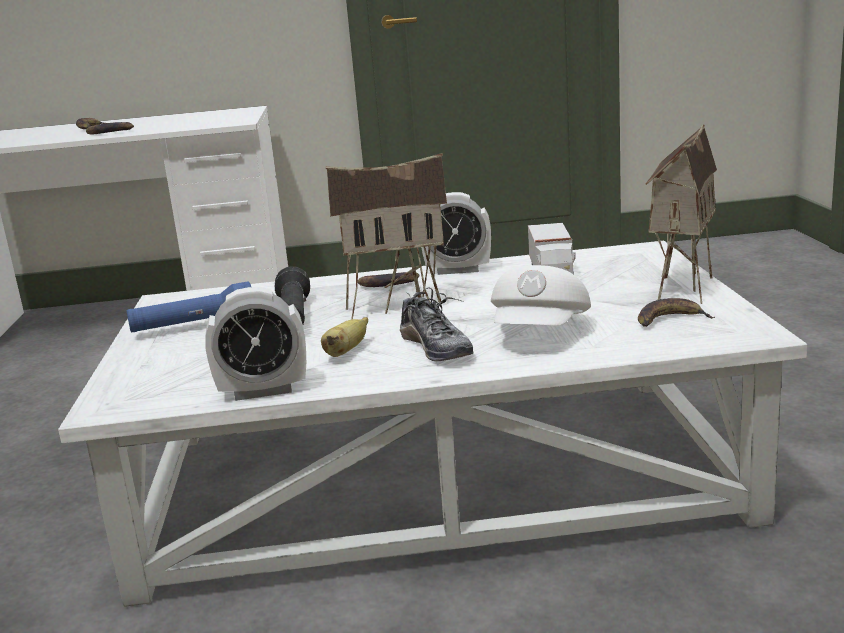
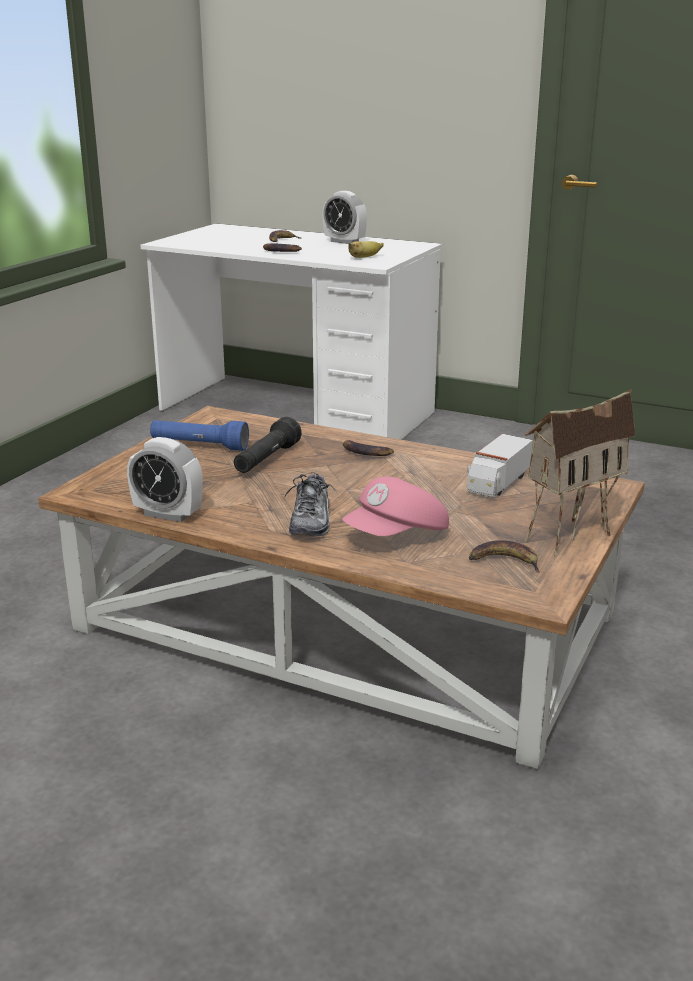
camera: 30 degrees right, 5 degrees up
white coffee table [58,241,807,607] -> brown coffee table [38,406,645,769]
banana [321,317,368,357] -> banana moved to [348,241,384,258]
toy house [326,153,447,320] -> none
alarm clock [421,192,491,275] -> alarm clock moved to [322,191,367,244]
white cap [491,265,591,326] -> pink cap [342,476,449,536]

